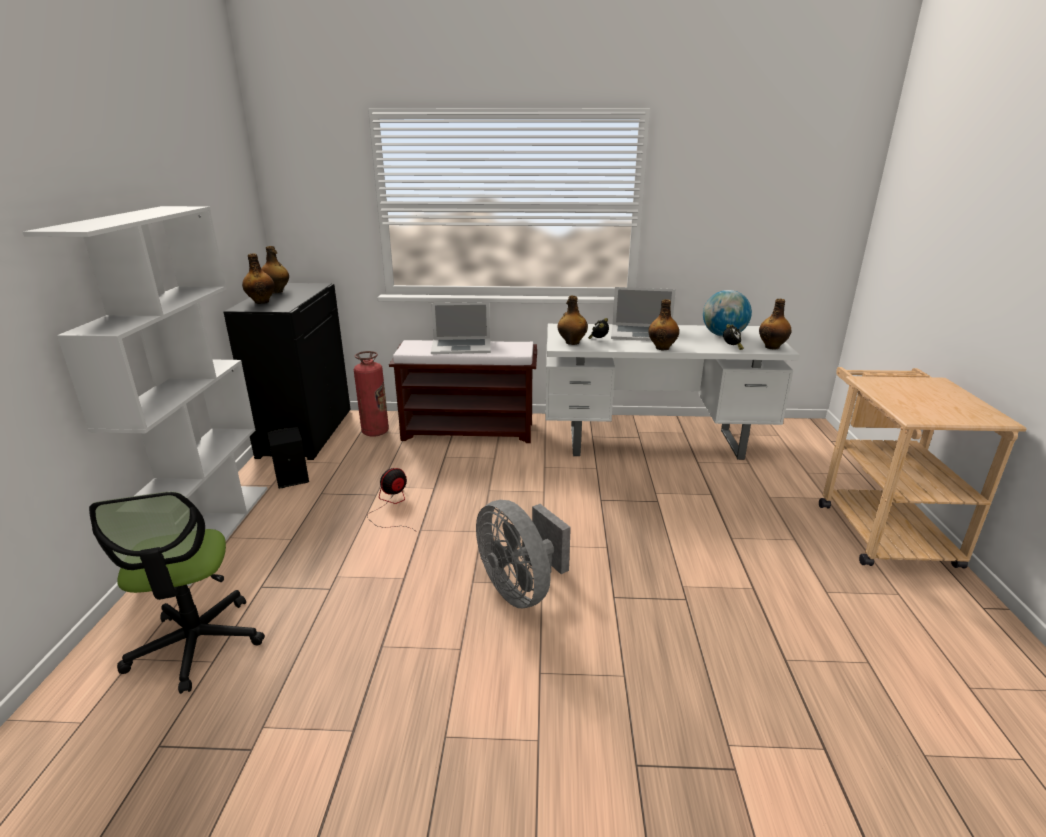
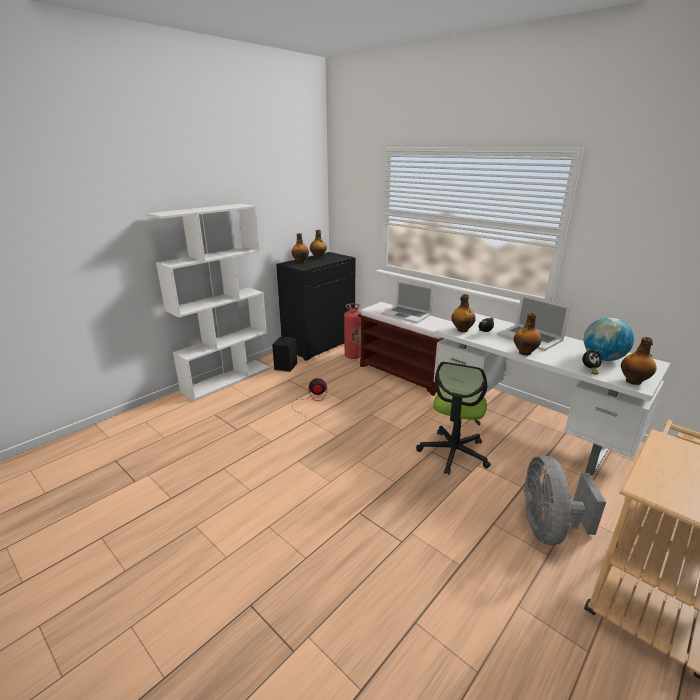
camera: 40 degrees right, 0 degrees up
office chair [89,491,265,694] -> office chair moved to [416,362,491,475]
grey fan [476,500,571,608] -> grey fan moved to [523,456,606,545]

